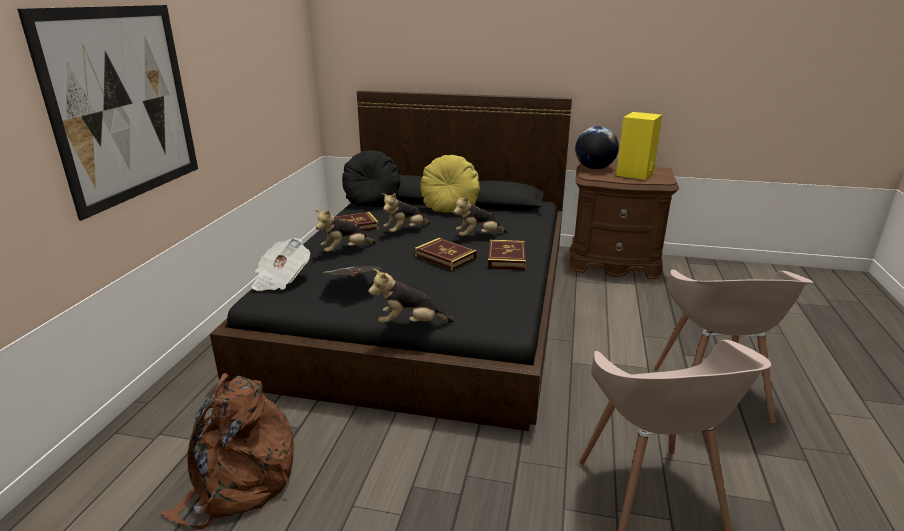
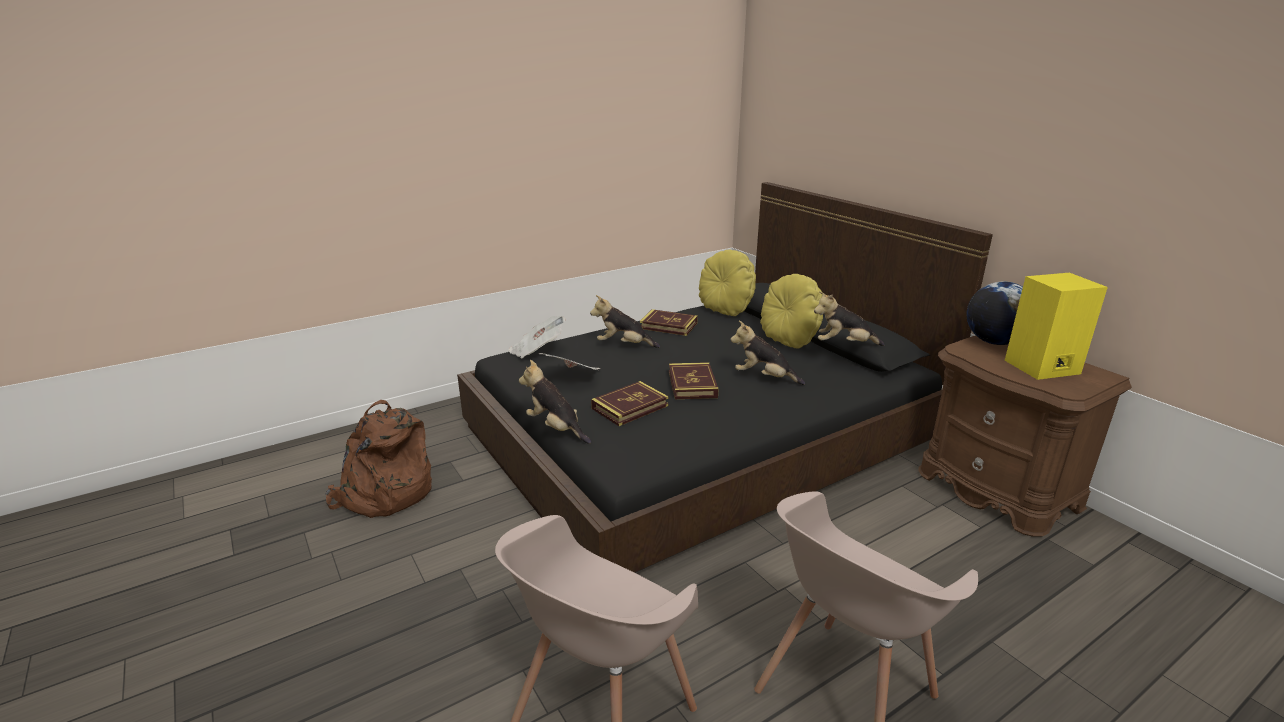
camera: 45 degrees right, 0 degrees up
picture [17,5,198,221] -> none
black pillow [342,150,401,207] -> yellow pillow [699,250,756,316]
plush toy [382,193,430,233] -> plush toy moved to [814,291,884,346]
book [488,240,526,270] -> book moved to [591,381,669,426]

